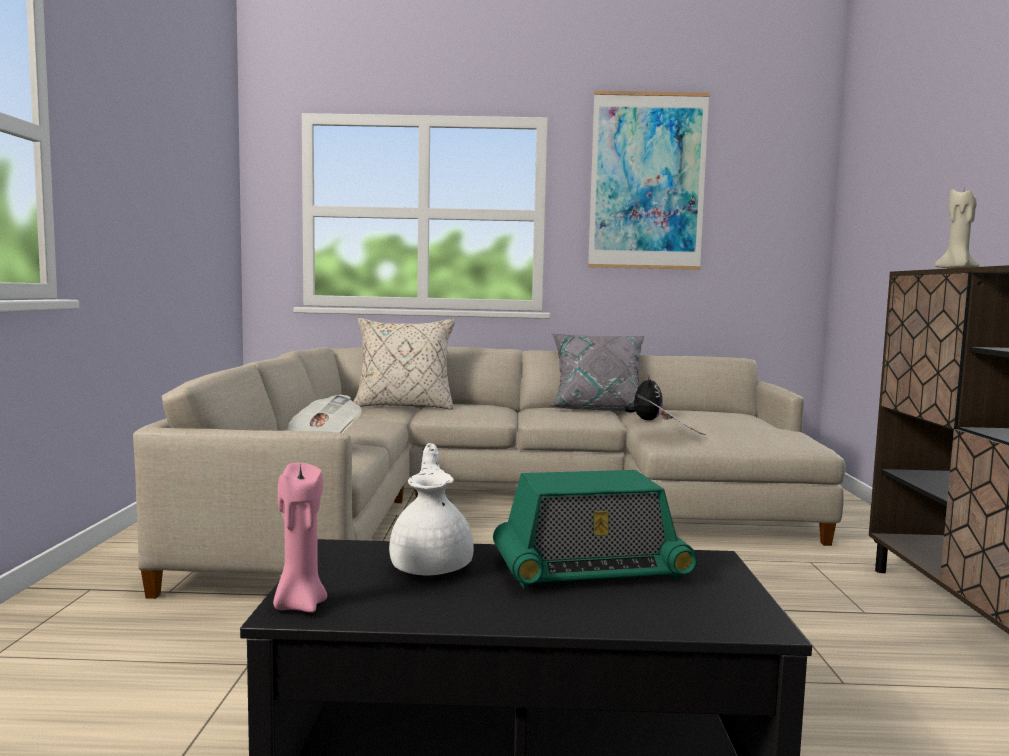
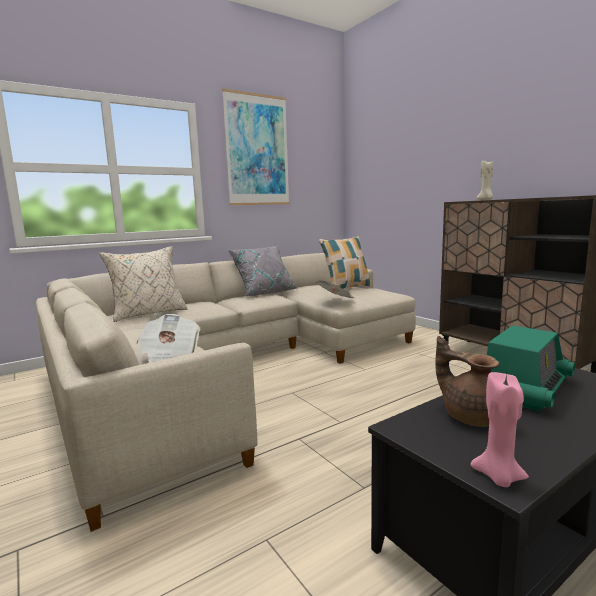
camera: 35 degrees left, 5 degrees up
white teapot [389,443,474,576] -> brown teapot [435,336,500,427]
plush toy [625,376,663,420] -> none
none -> pillow [319,236,372,289]

